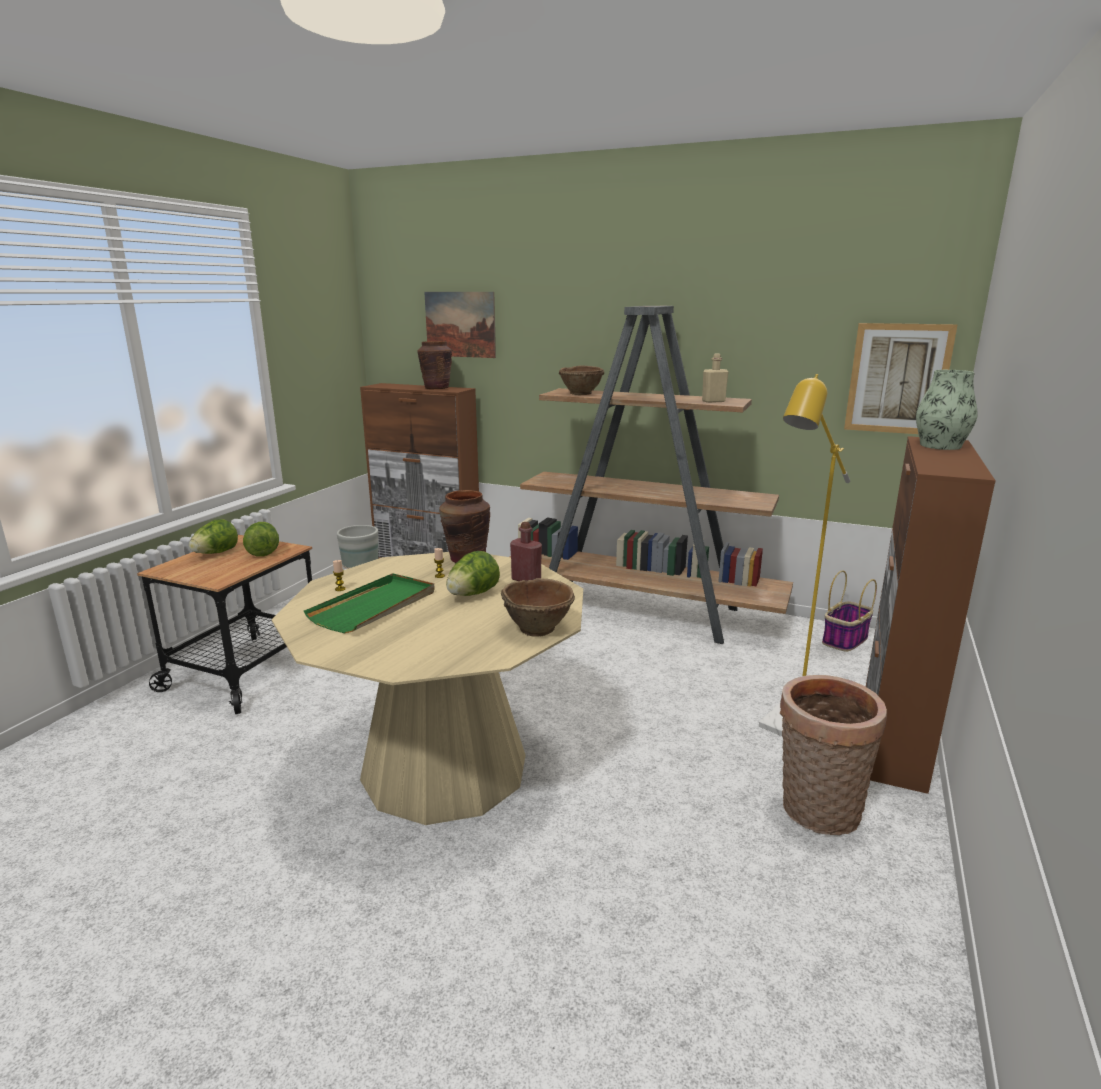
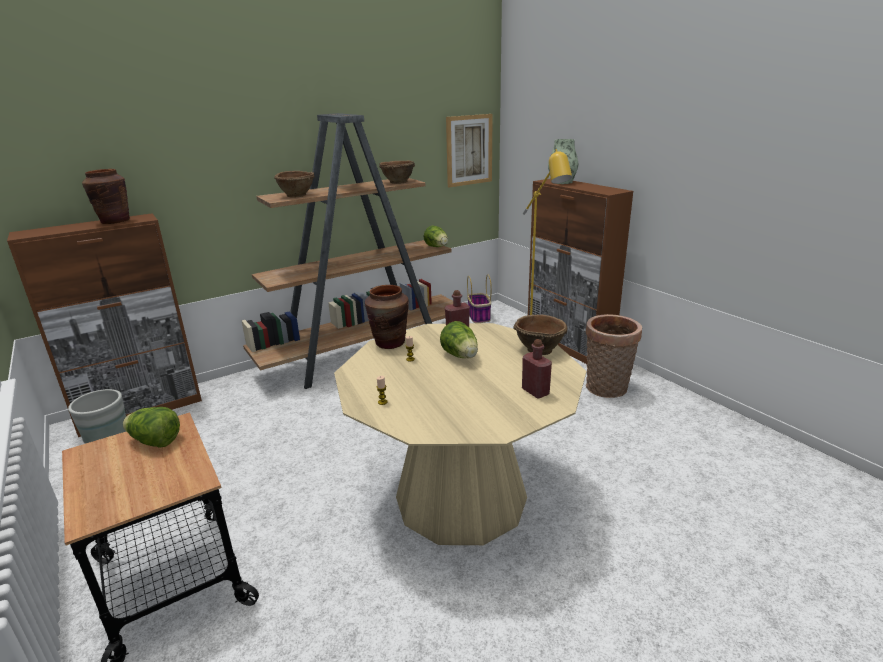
camera: 55 degrees left, 5 degrees up
lettuce [189,519,238,554] -> lettuce moved to [424,225,448,247]
green tray [304,573,435,633] -> none
picture [424,292,496,358] -> none
beige bottle [702,354,728,403] -> brown bowl [379,161,415,184]
none -> red bottle [522,339,552,399]

